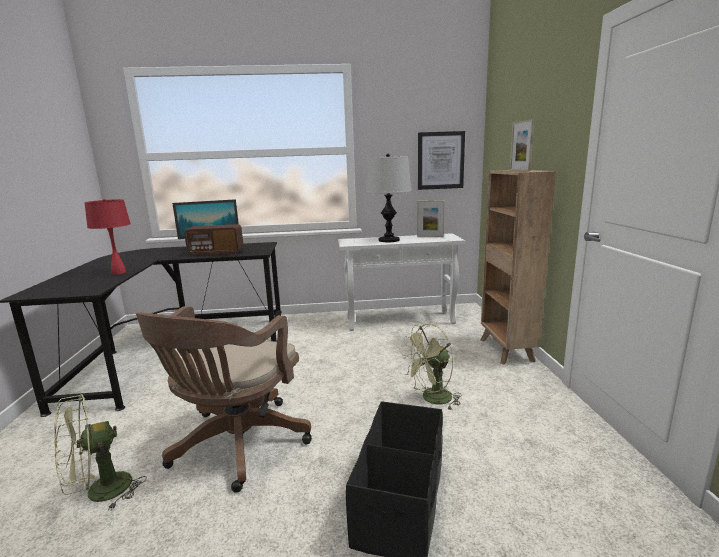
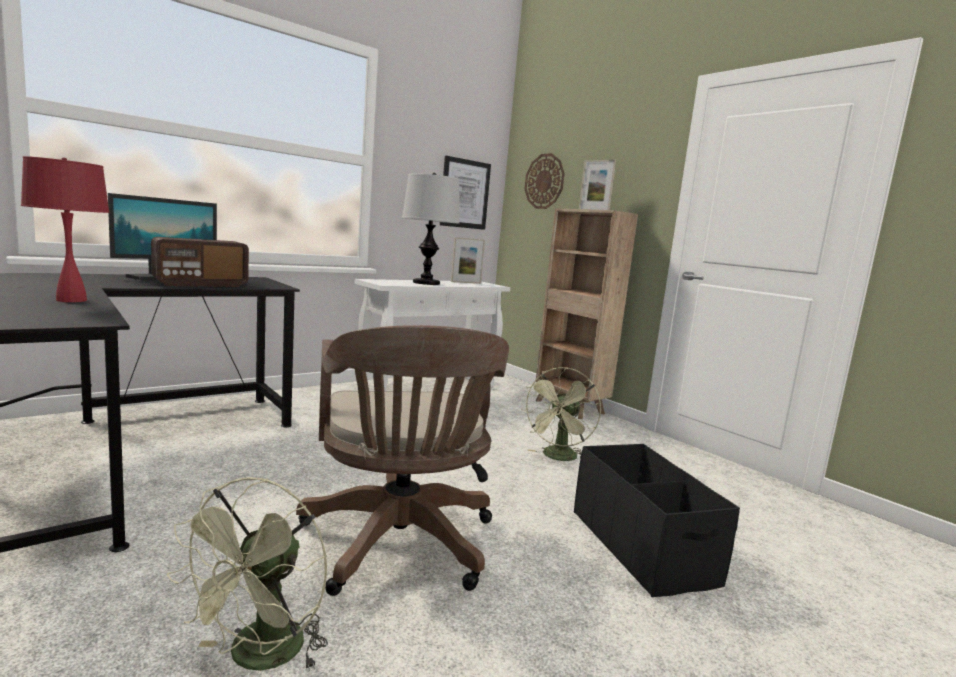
camera: 35 degrees left, 5 degrees down
none -> wall clock [524,153,565,209]

